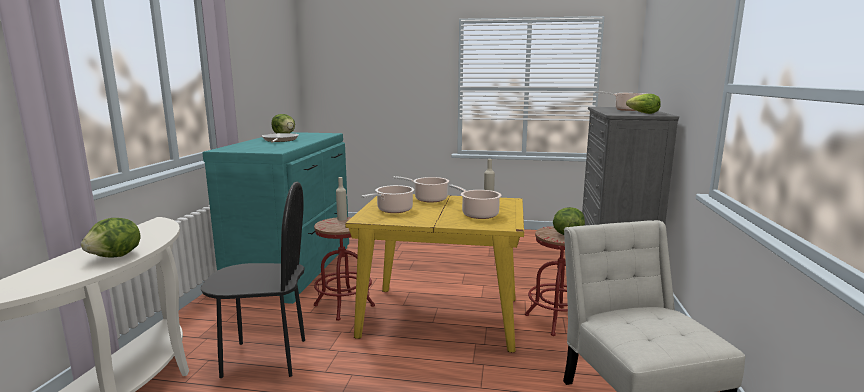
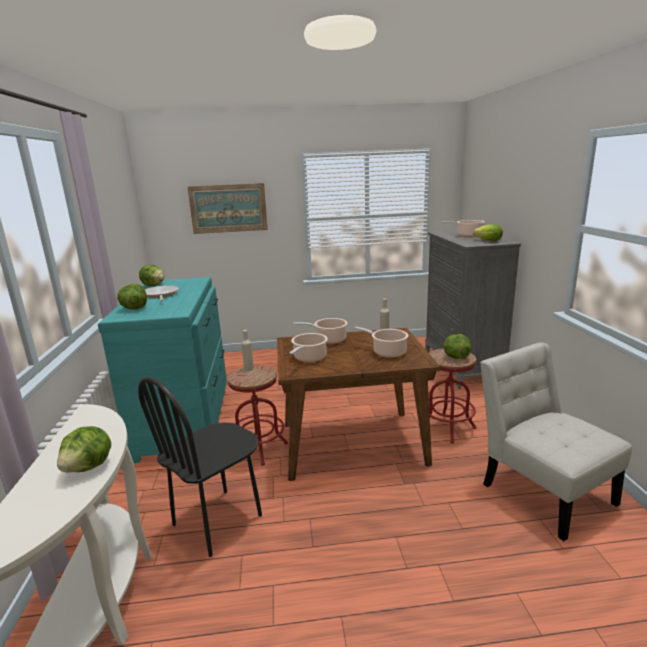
camera: 15 degrees left, 5 degrees up
black chair [201,182,305,378] -> black chair turned 150 degrees clockwise [138,377,262,557]
yellow dining table [345,194,524,353] -> brown dining table [277,328,441,481]
none -> lettuce [117,284,147,309]
none -> picture [187,183,268,234]

